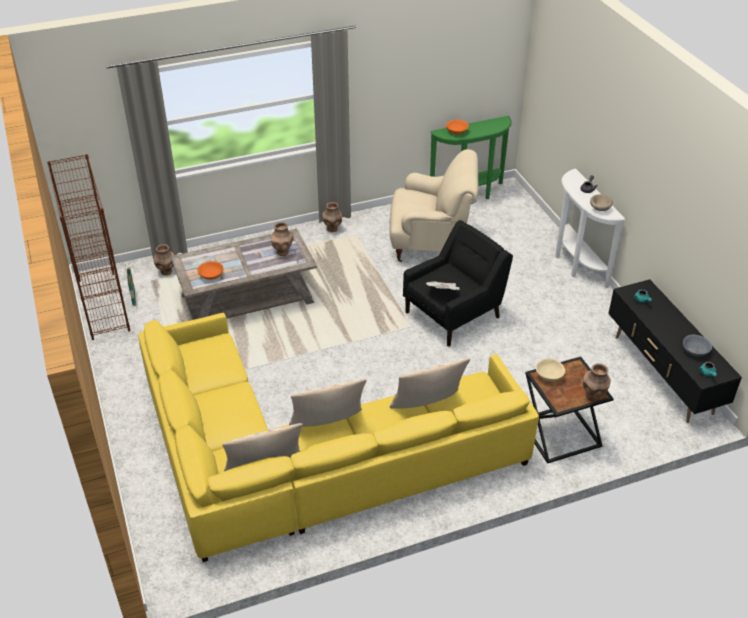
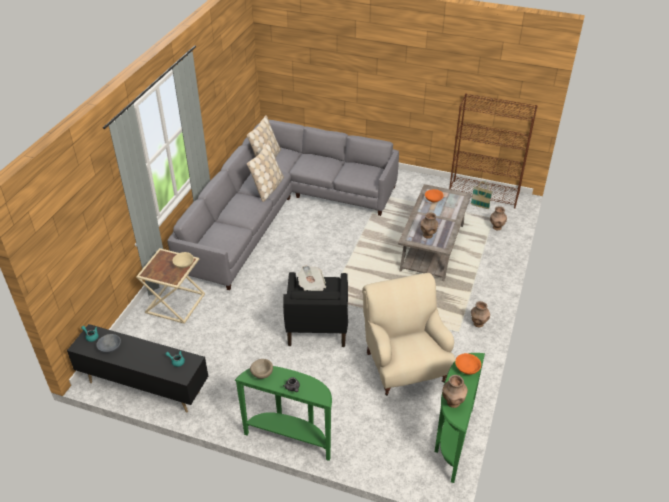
camera: 130 degrees right, 0 degrees up
yellow sofa [138,313,539,562] -> grey sofa [167,120,399,290]
beige armchair [389,149,478,262] -> beige armchair turned 120 degrees clockwise [362,273,456,396]
beige pillow [390,358,470,409] -> none
black side table [525,357,614,464] -> beige side table [136,248,205,324]
white console table [555,168,625,288] -> green console table [234,366,332,461]
brown vase [583,363,611,401] -> brown vase moved to [442,375,468,408]

